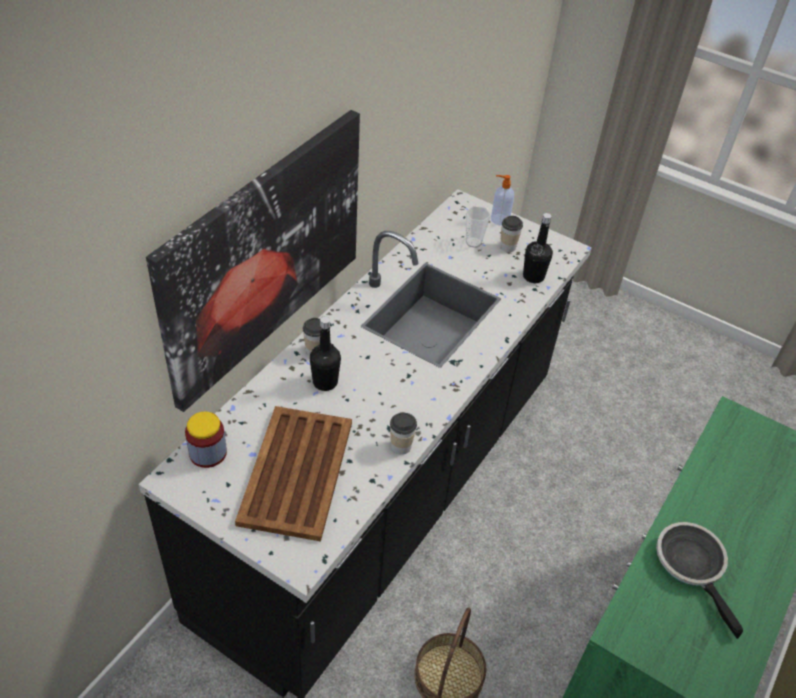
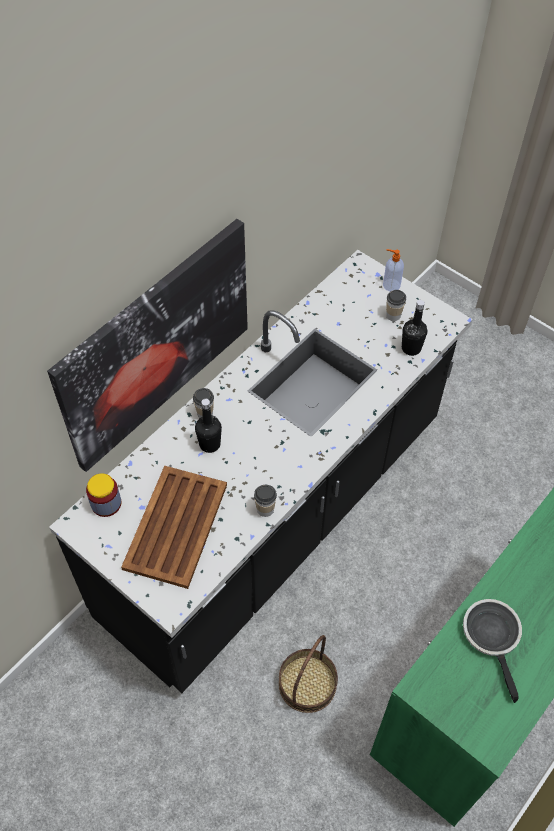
camera: 10 degrees right, 10 degrees up
cup [466,206,491,248] -> none

